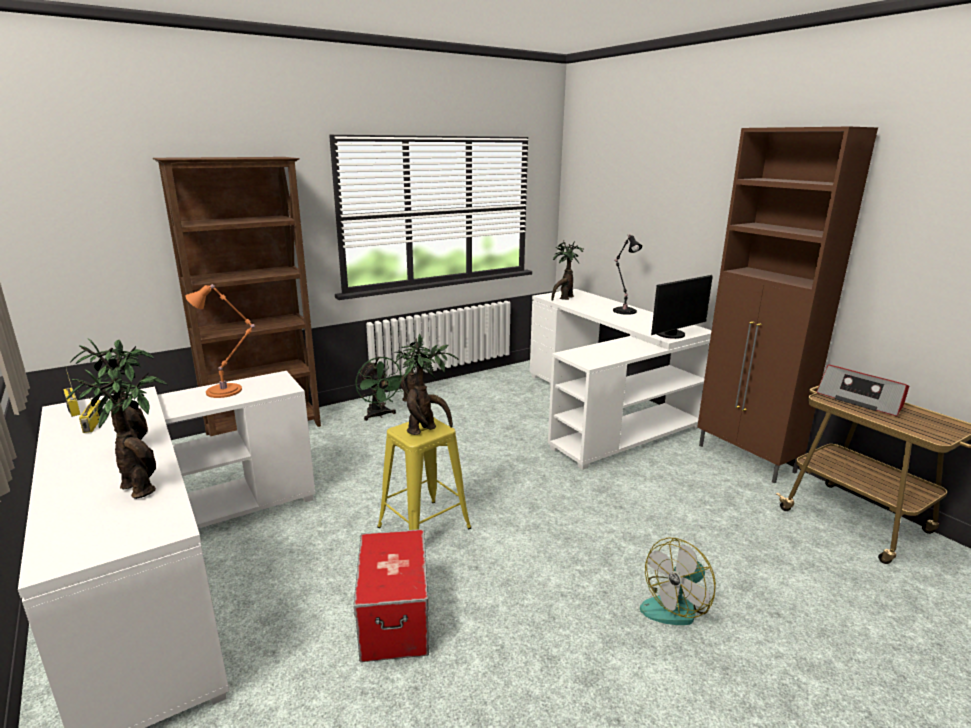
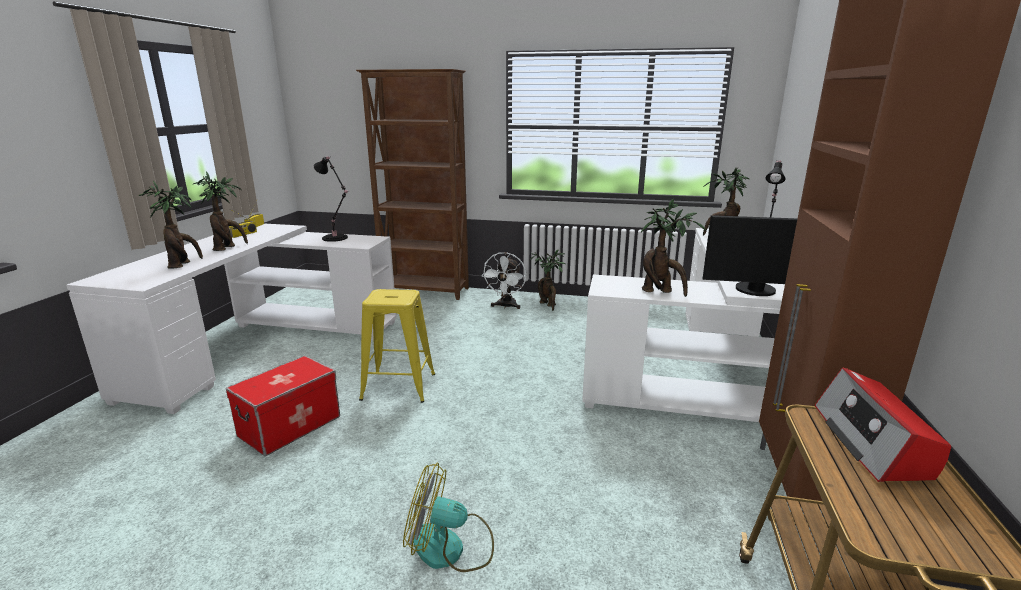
camera: 45 degrees right, 0 degrees up
orange table lamp [185,284,255,398] -> black table lamp [314,156,349,242]
green fan [355,357,405,421] -> white fan [482,252,527,309]
potted plant [401,334,459,435] -> potted plant moved to [641,199,706,297]

